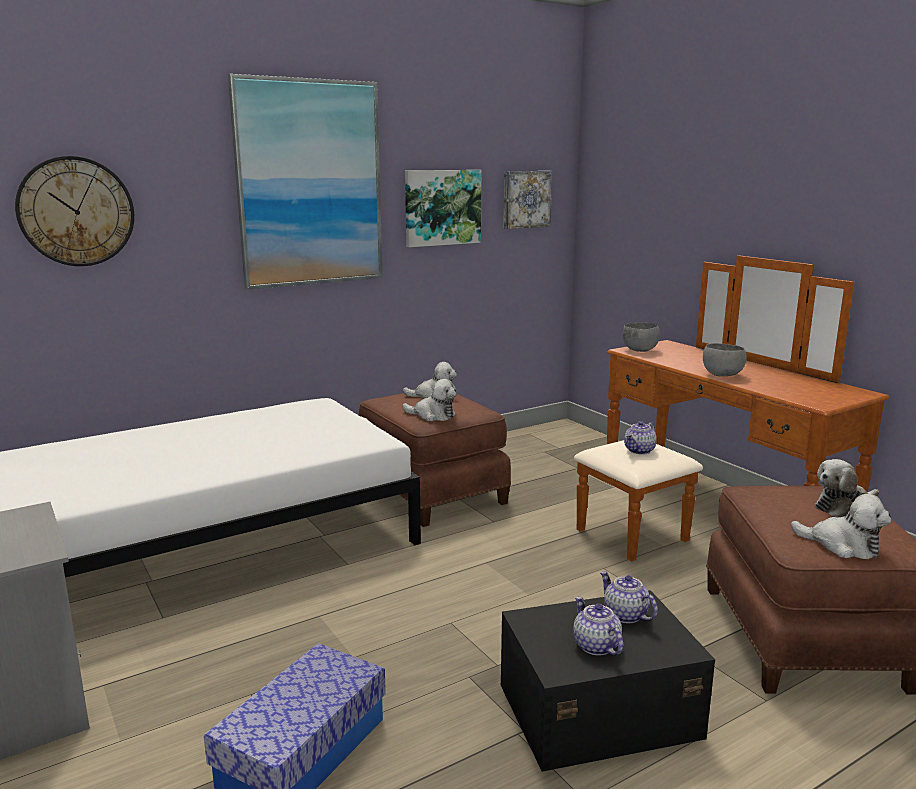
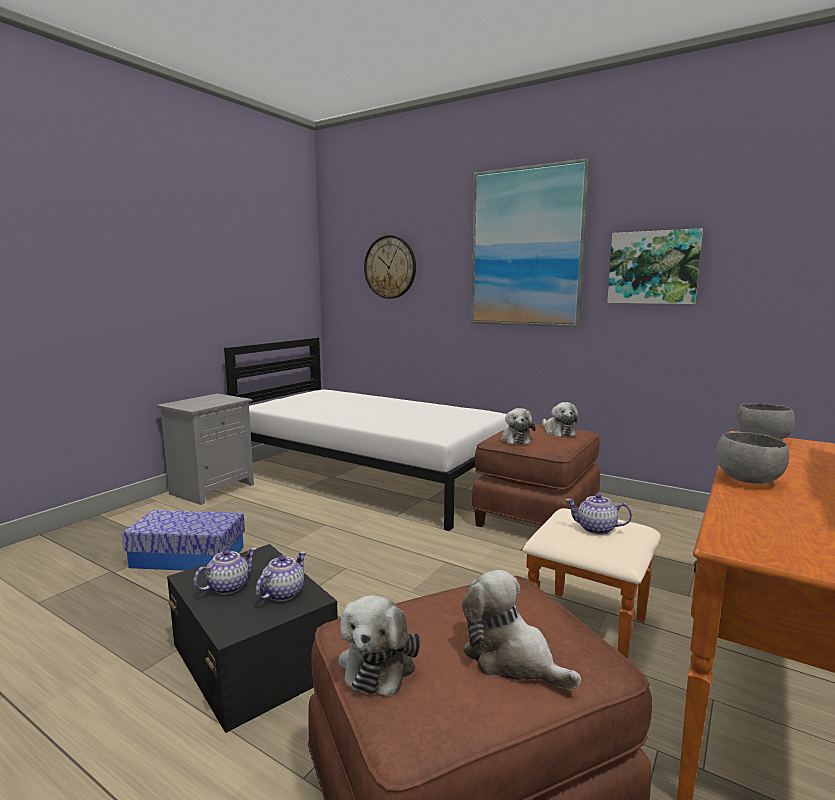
camera: 65 degrees right, 5 degrees down
picture [503,171,552,229] -> none

